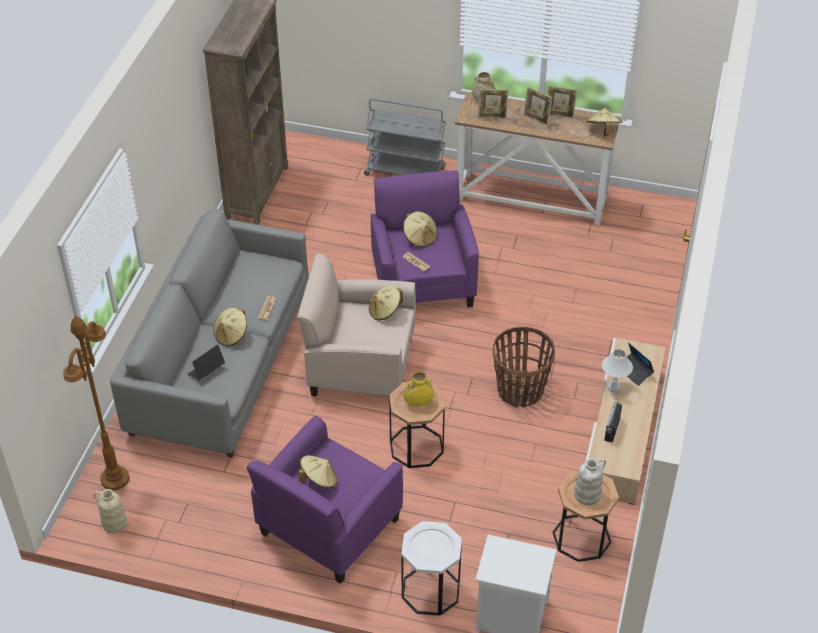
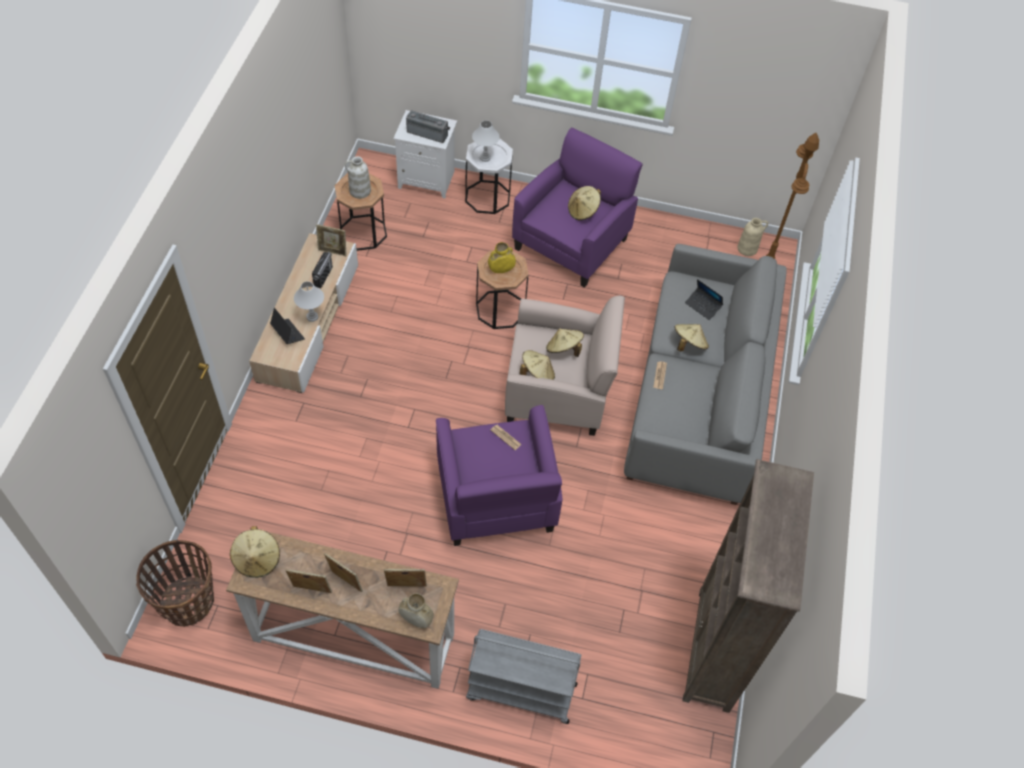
camera: 175 degrees right, 10 degrees up
laptop [187,345,225,380] -> laptop turned 90 degrees clockwise [685,279,723,320]
beige hat [403,211,437,247] -> beige hat moved to [546,328,584,357]
basket [492,327,555,408] -> basket moved to [136,540,214,627]
none -> picture frame [316,224,347,256]
none -> radio [406,110,450,143]
none -> white table lamp [472,120,500,162]

